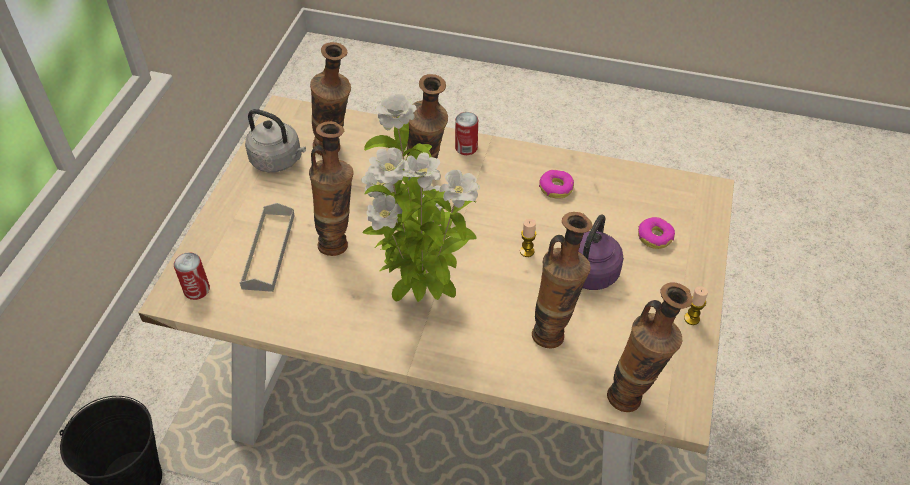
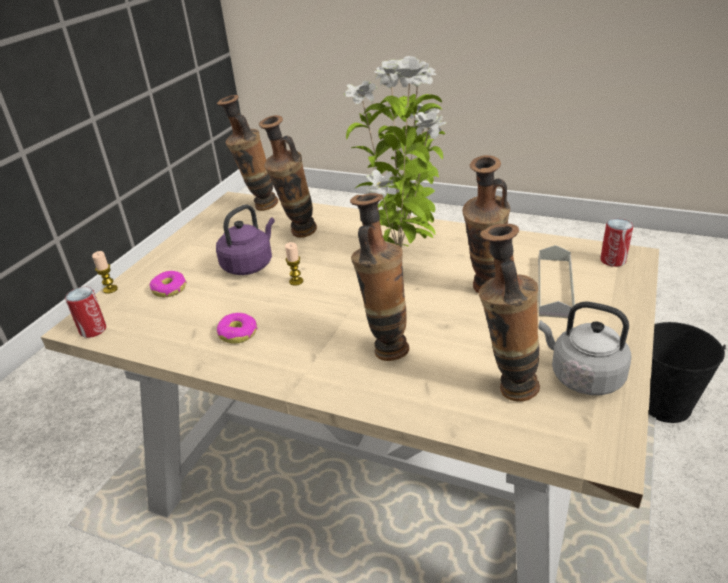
camera: 170 degrees left, 15 degrees down
can [455,112,478,155] -> can moved to [65,287,106,338]
candle [684,286,708,325] -> candle moved to [92,251,118,294]

